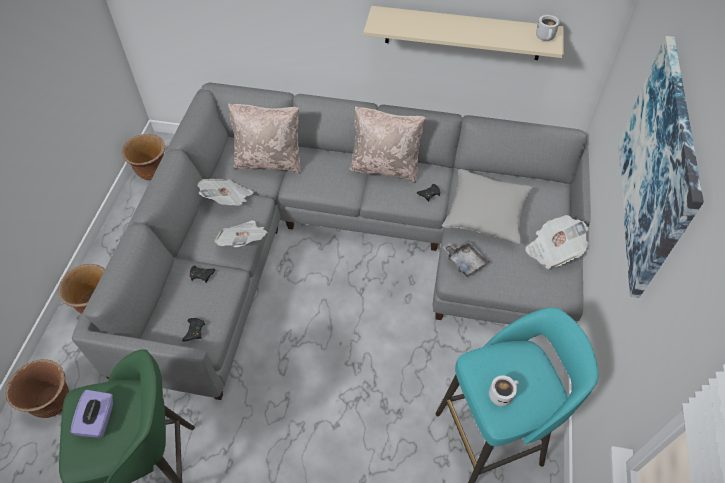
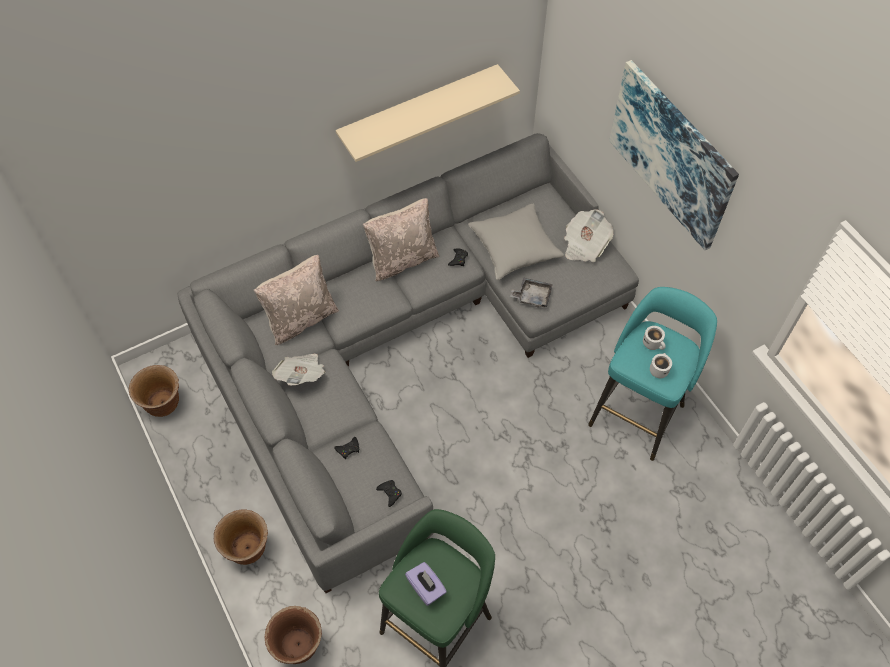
camera: 40 degrees left, 5 degrees up
newspaper [214,221,268,248] -> none
white mug [536,15,560,41] -> white mug moved to [643,326,666,350]

